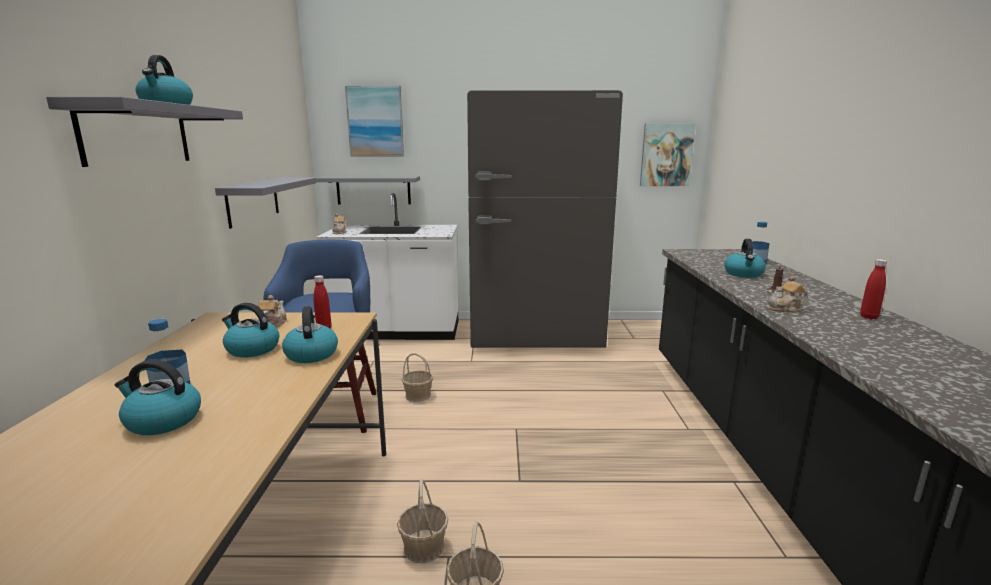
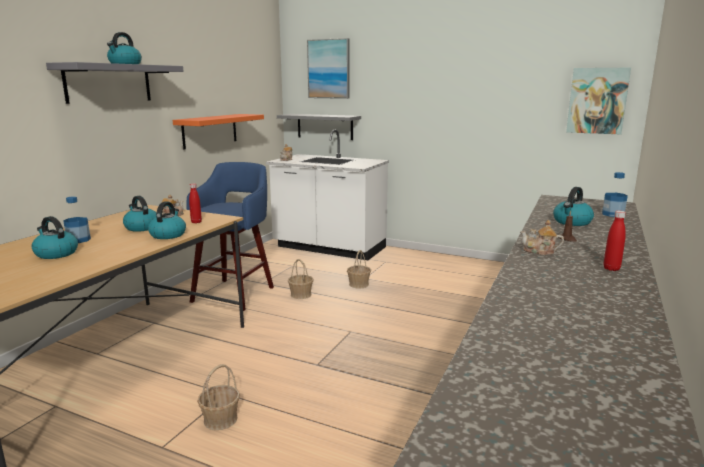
camera: 25 degrees right, 0 degrees up
grey shelf [215,178,316,229] -> orange shelf [173,114,264,149]
basket [397,479,448,563] -> basket moved to [347,250,371,288]
grey fridge [467,90,623,348] -> none

